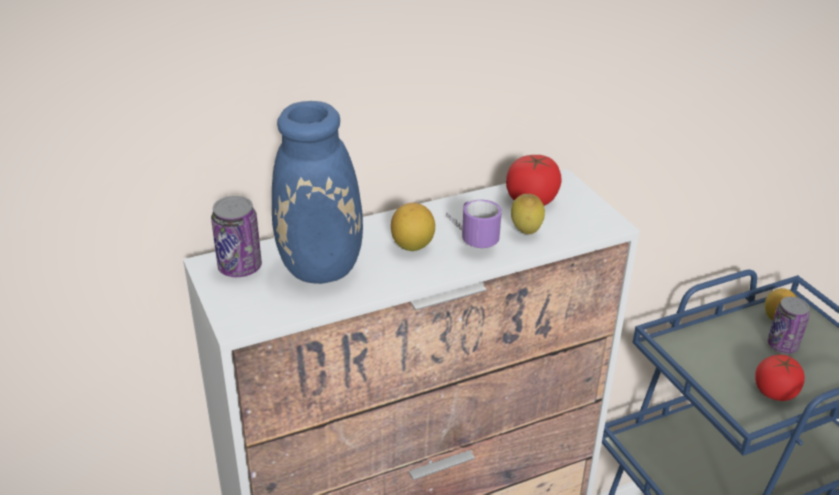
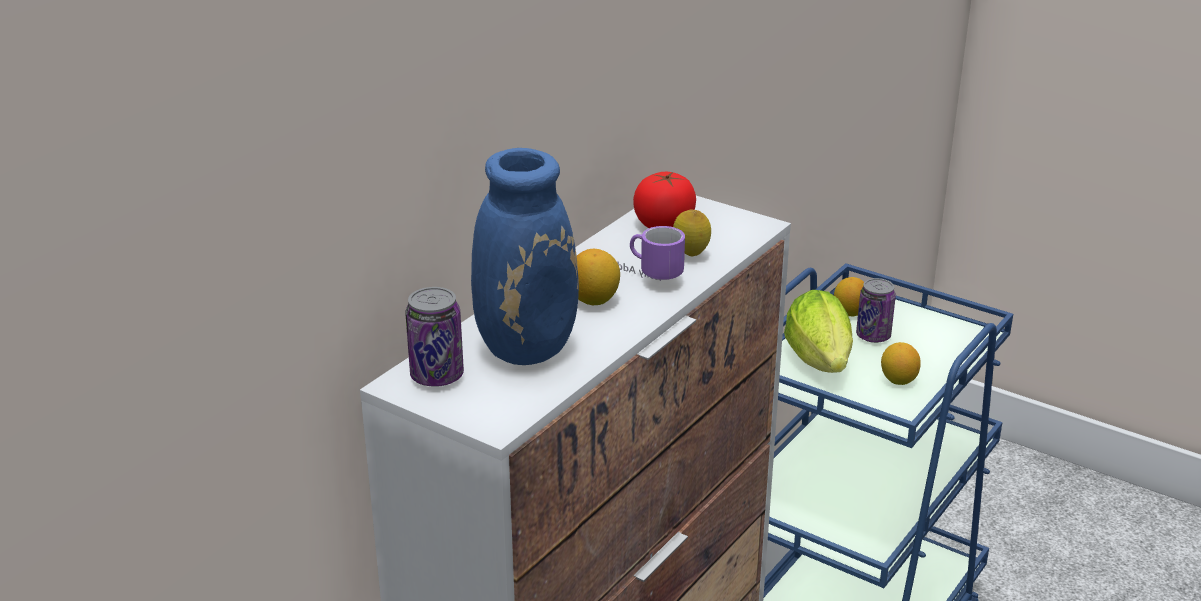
camera: 30 degrees left, 5 degrees down
tomato [755,355,805,401] -> lemon [881,342,921,385]
none -> lettuce [784,290,853,373]

